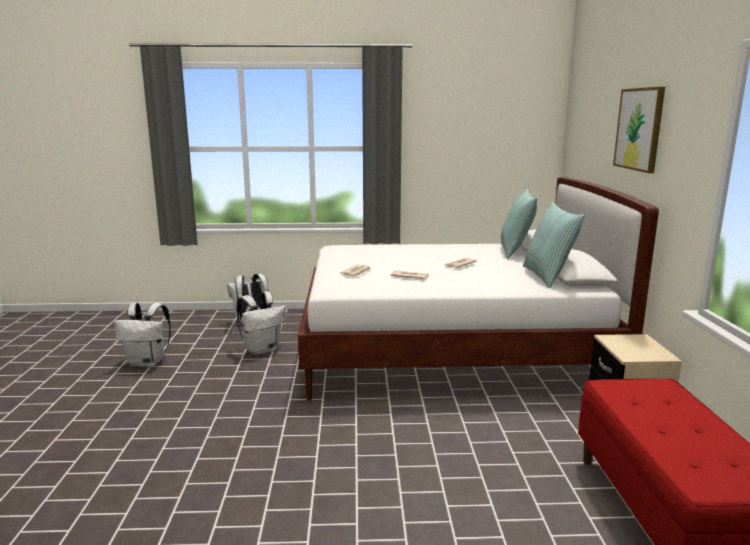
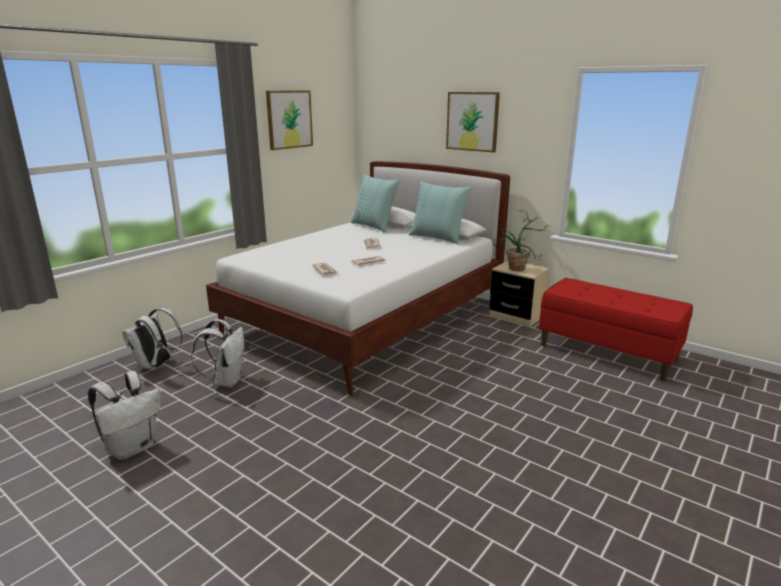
camera: 50 degrees left, 5 degrees up
none -> picture [266,90,313,150]
none -> potted plant [495,210,551,271]

